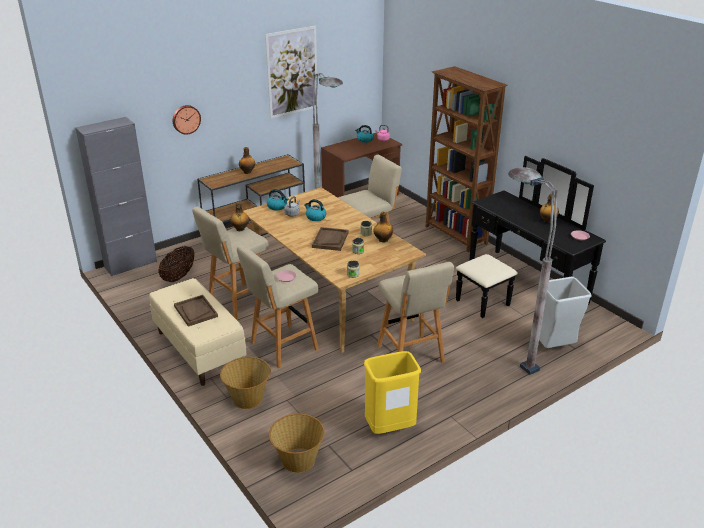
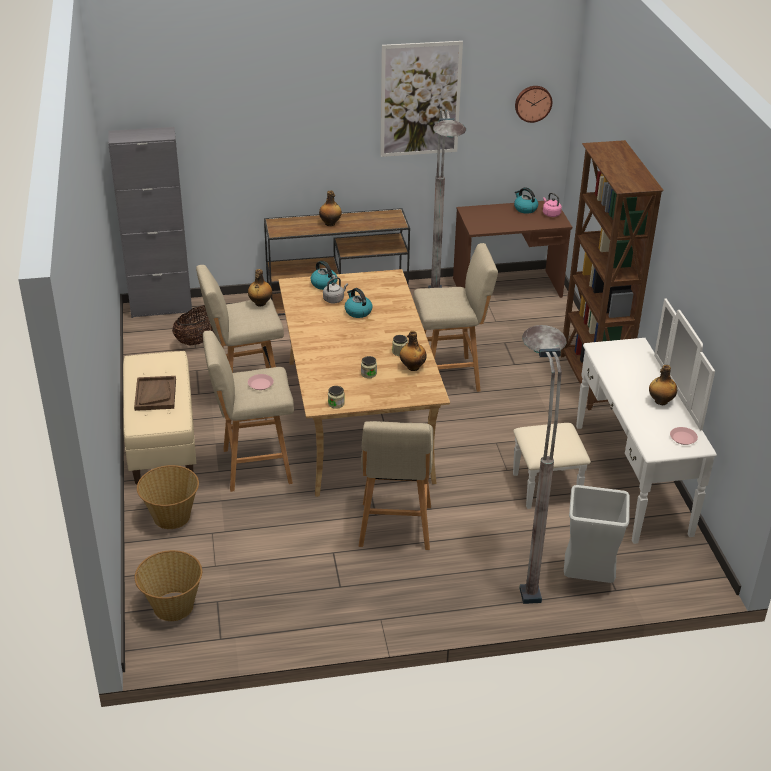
camera: 25 degrees right, 5 degrees up
wall clock [173,105,201,135] -> wall clock moved to [515,86,552,123]
brown tray [312,227,348,251] -> none
yellow trash can [364,351,421,434] -> none
black dresser [456,156,606,318] -> white dresser [513,298,717,544]

